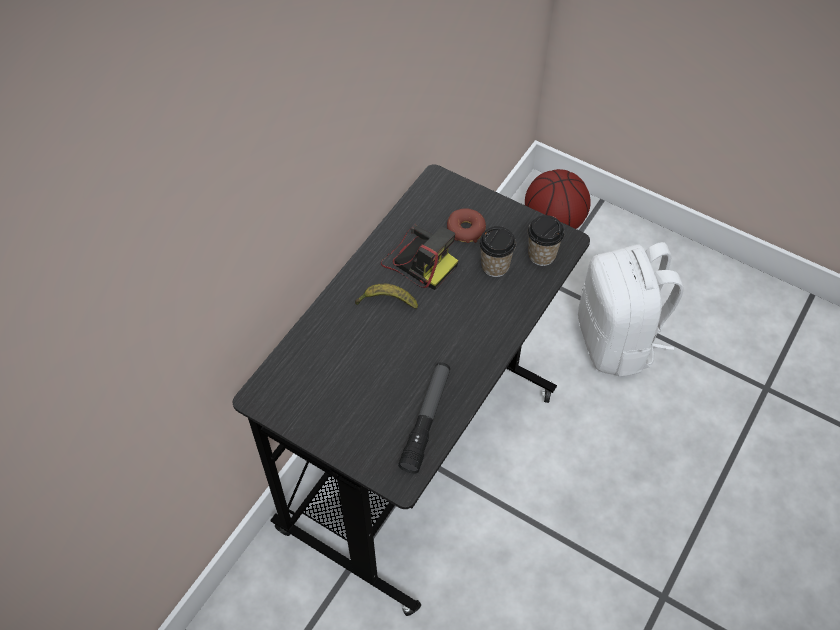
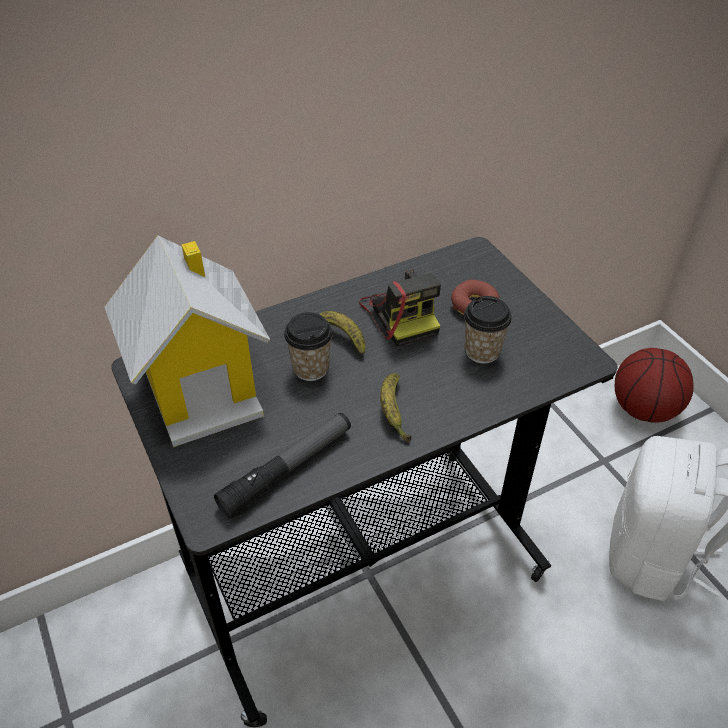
camera: 30 degrees right, 10 degrees down
cup [528,215,564,266] -> cup moved to [284,312,333,381]
none -> toy house [105,236,270,447]
none -> banana [380,373,412,442]

